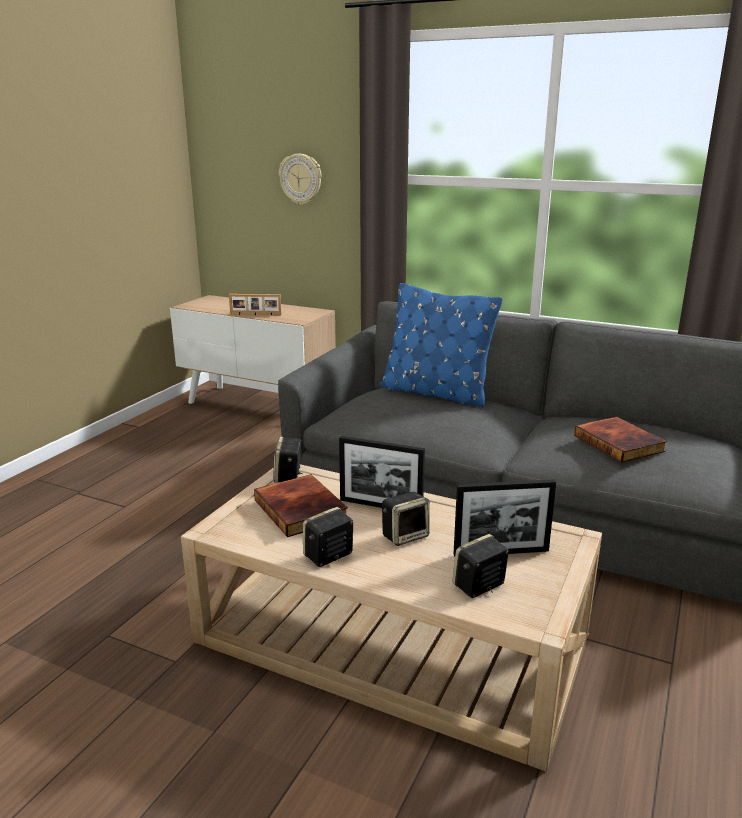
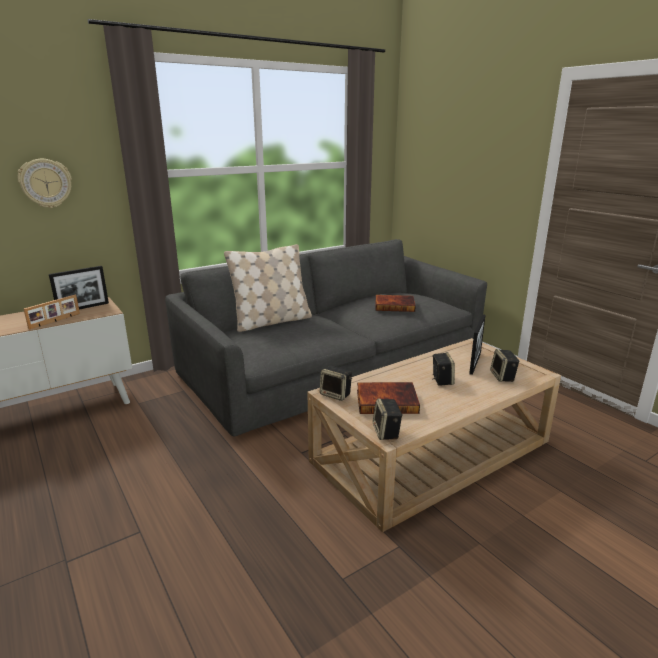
camera: 60 degrees left, 0 degrees up
speaker [303,507,353,567] -> speaker moved to [373,398,403,440]
picture frame [339,436,425,508] -> picture frame moved to [49,266,109,310]
blue pillow [380,283,503,407] -> beige pillow [224,244,312,332]

